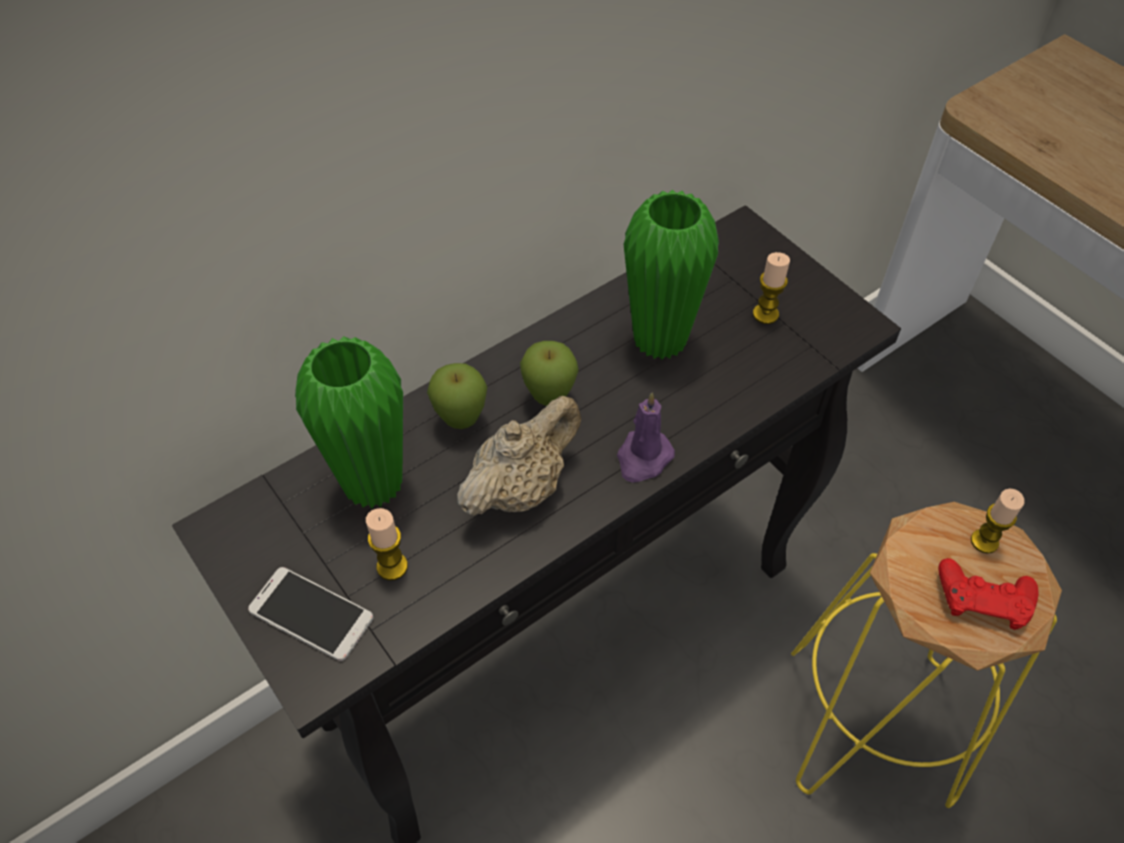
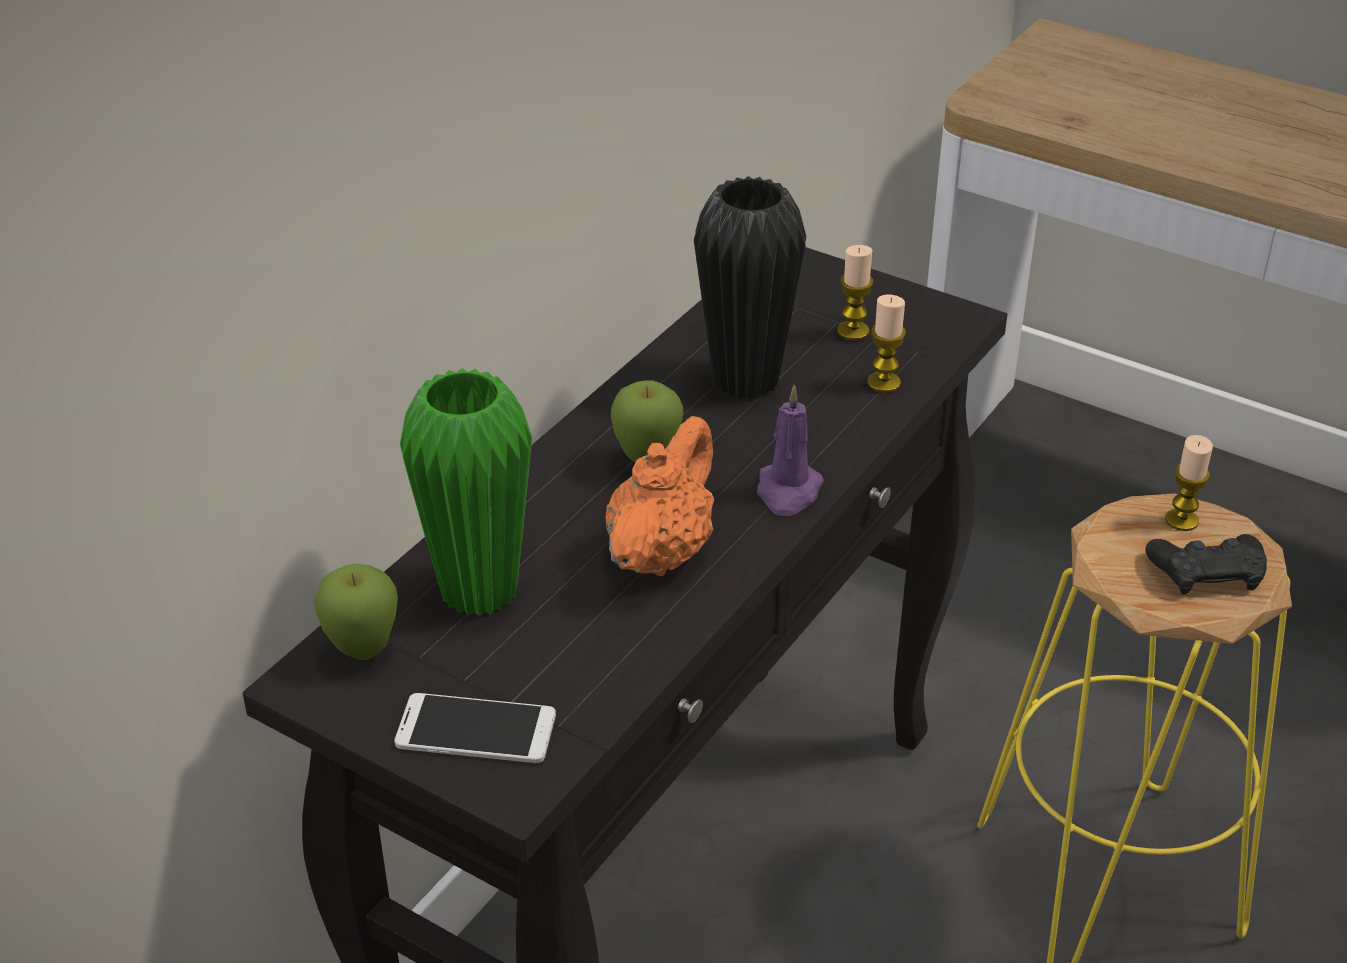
camera: 20 degrees left, 15 degrees down
candle [366,508,408,581] -> candle moved to [867,294,906,393]
apple [427,363,487,429] -> apple moved to [314,563,398,660]
beige teapot [457,396,581,516] -> orange teapot [606,416,714,576]
green vase [623,190,719,360] -> black vase [694,176,806,399]
red game controller [938,558,1038,630] -> black game controller [1145,534,1267,595]

